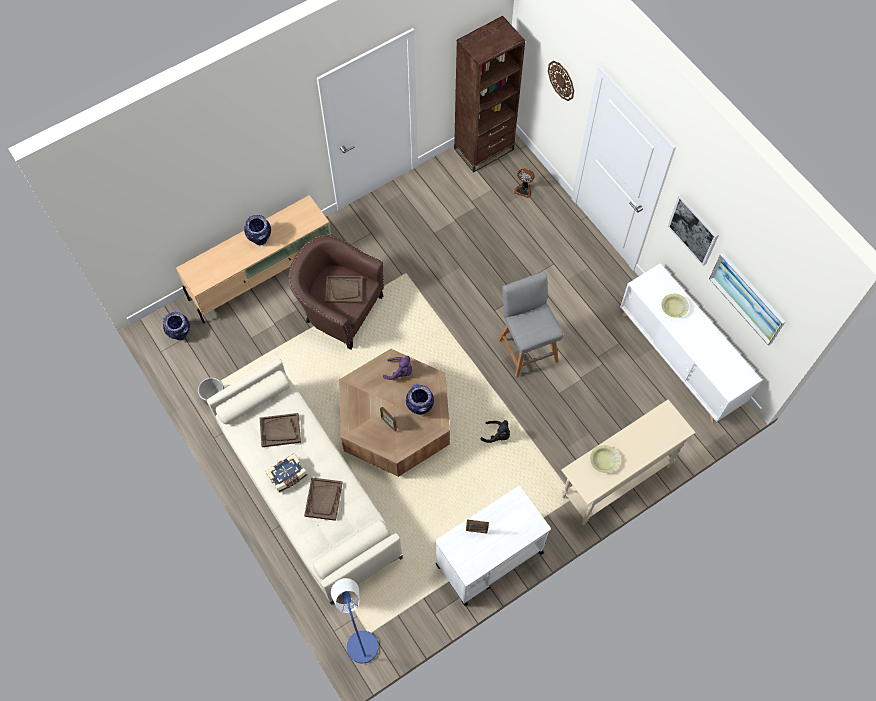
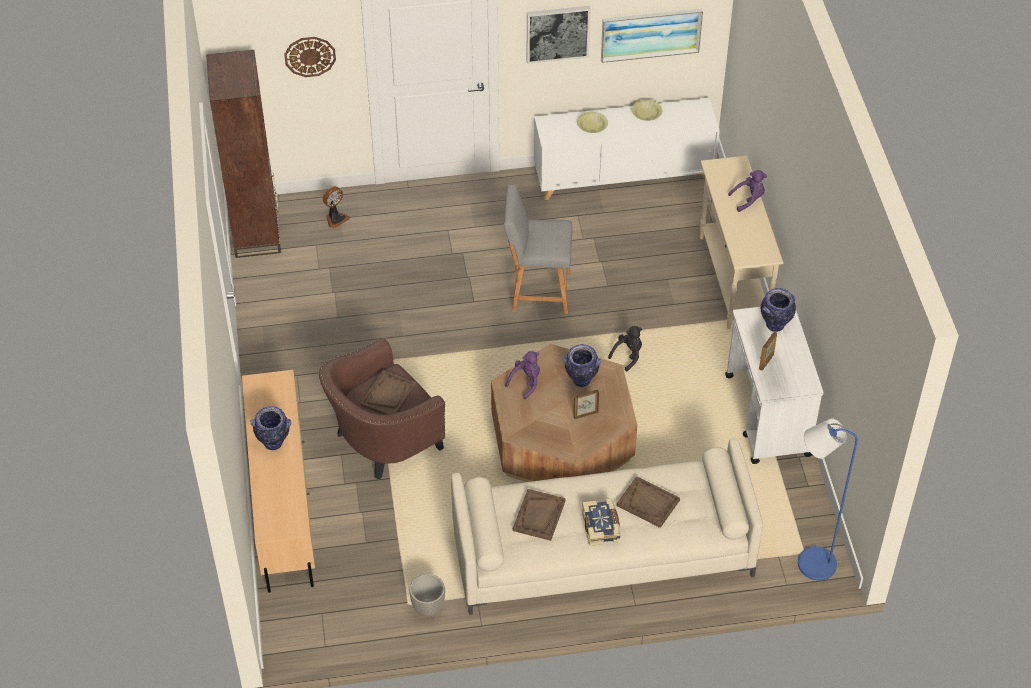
camera: 65 degrees left, 15 degrees down
vase [163,312,190,340] -> vase moved to [761,288,796,332]
yellow bowl [590,445,620,473] -> yellow bowl moved to [632,100,662,121]
none -> purple plush toy [728,170,767,212]

